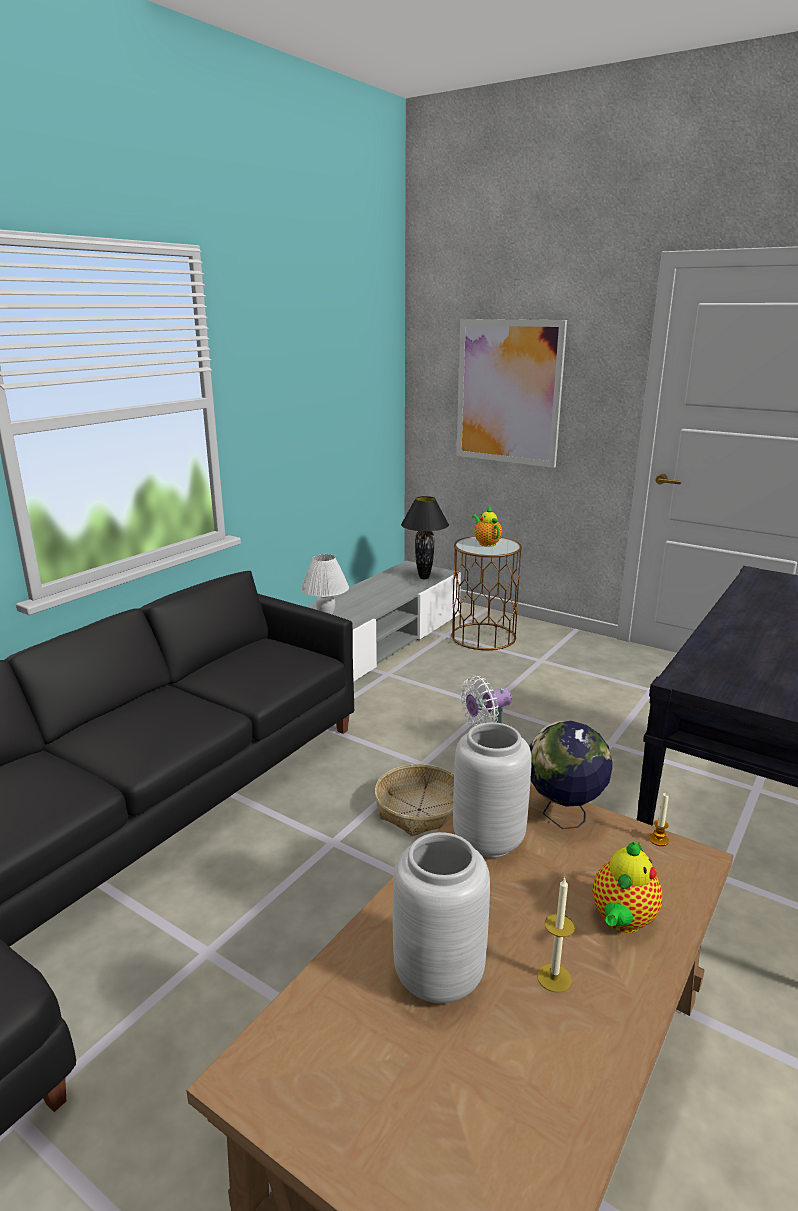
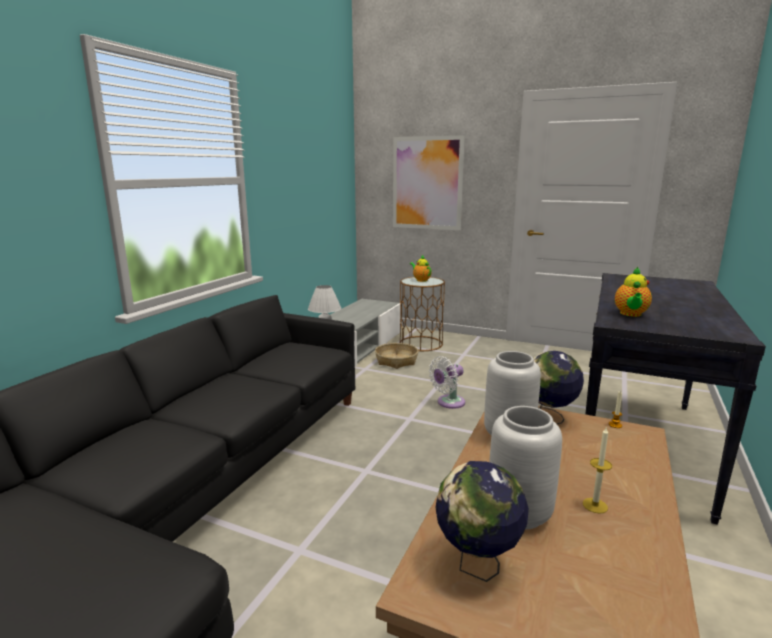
camera: 10 degrees left, 5 degrees down
basket [375,764,454,836] -> basket moved to [375,343,418,369]
black table lamp [401,496,449,579] -> none
teapot [592,842,663,933] -> teapot moved to [615,267,652,317]
none -> globe [435,461,529,582]

